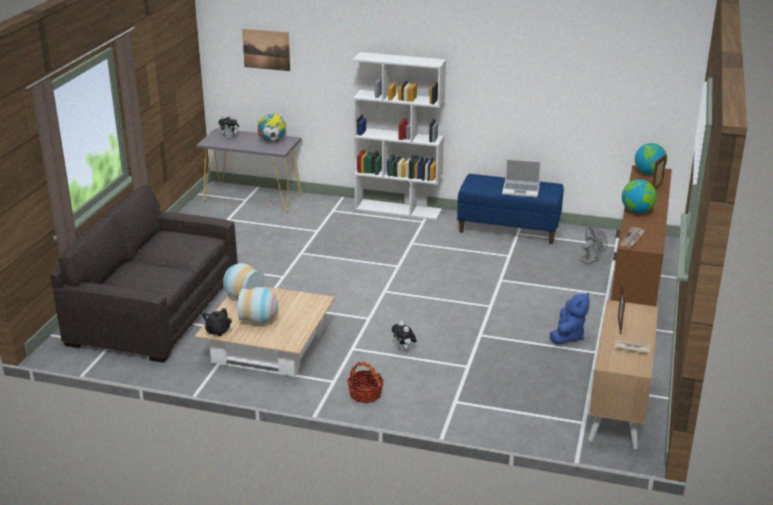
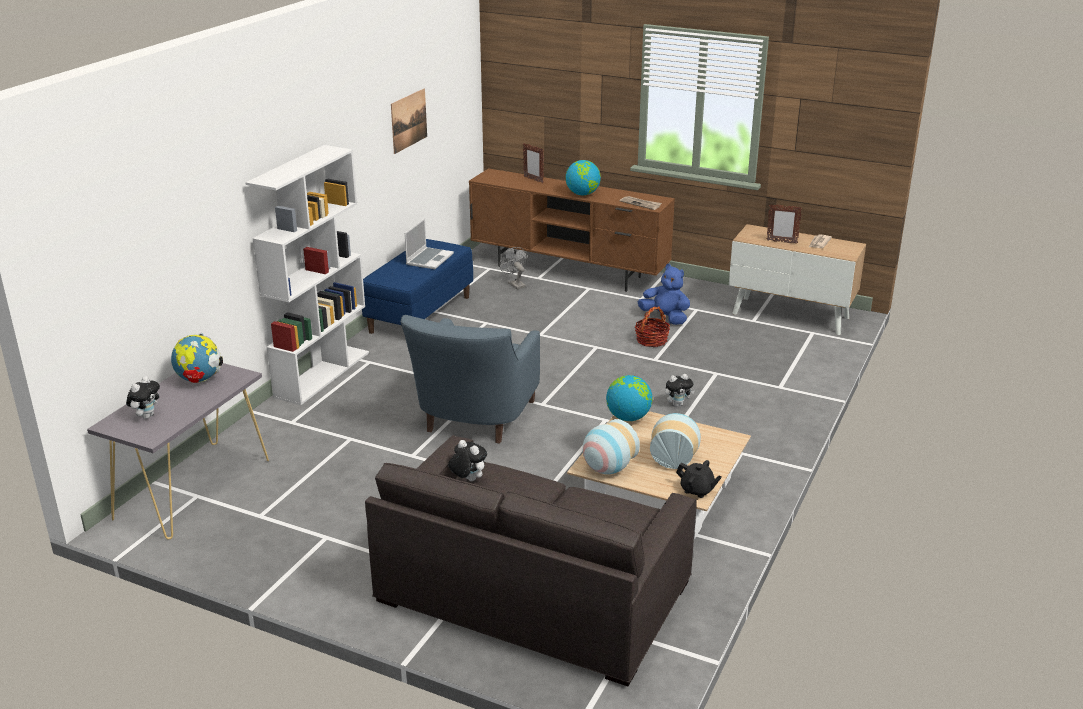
camera: 80 degrees left, 0 degrees up
picture [242,29,290,71] -> picture moved to [391,89,427,154]
basket [347,362,384,403] -> basket moved to [635,307,670,347]
globe [635,143,667,175] -> globe moved to [606,375,653,421]
none -> blue armchair [400,315,540,444]
none -> plush toy [448,440,487,481]

